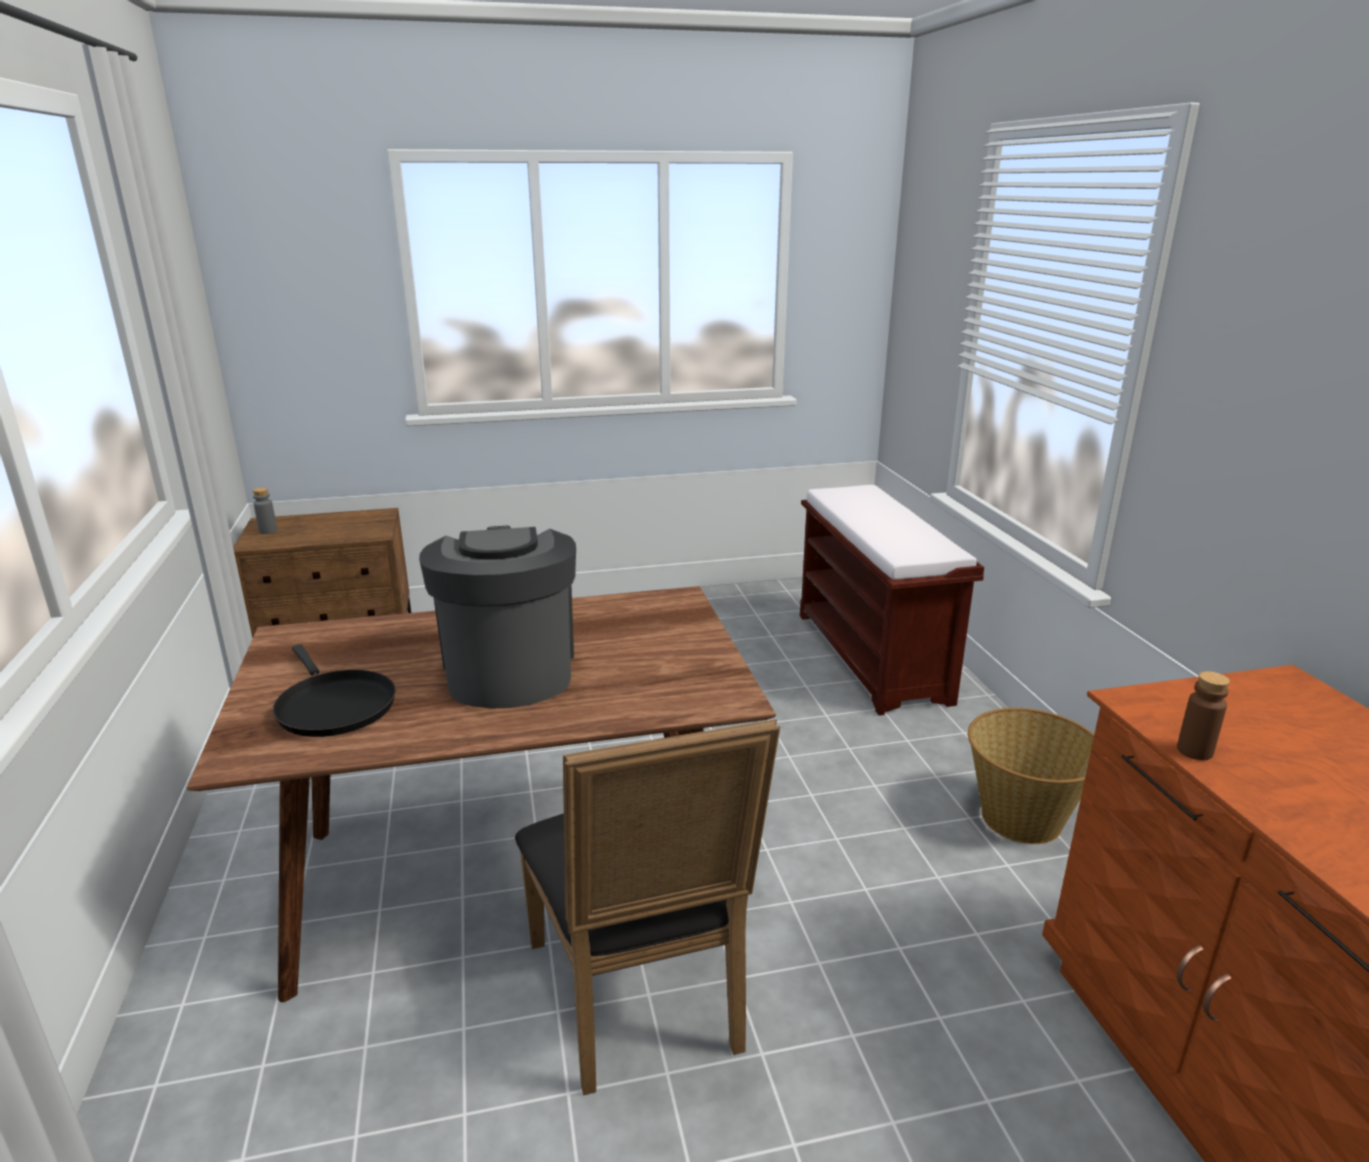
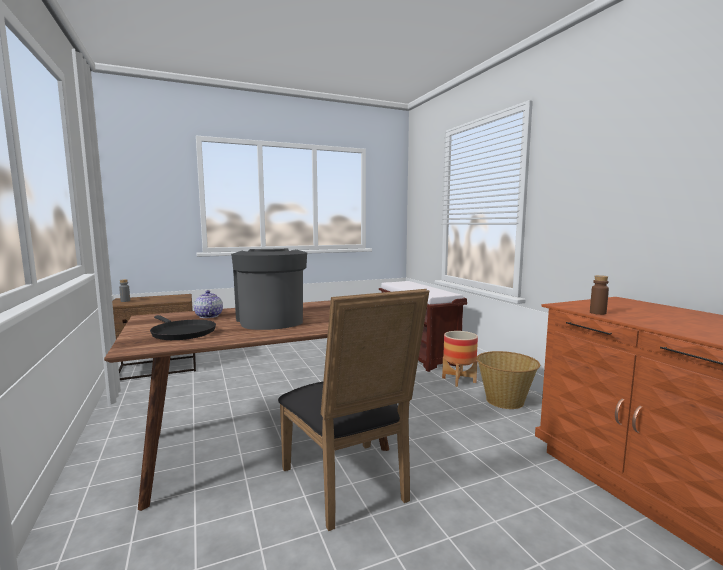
camera: 10 degrees left, 15 degrees down
none -> teapot [194,290,223,318]
none -> planter [442,331,478,387]

